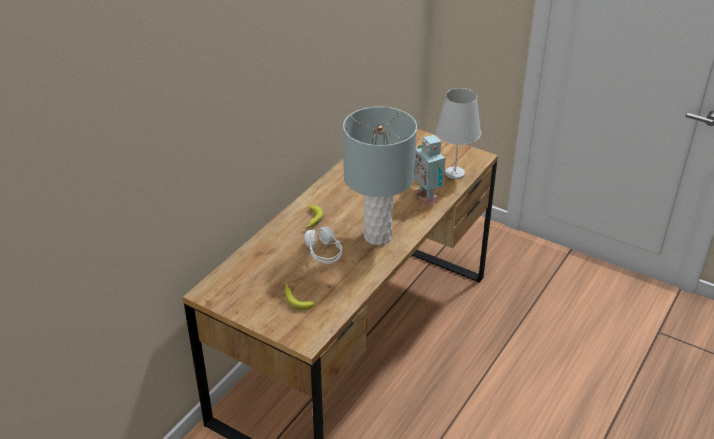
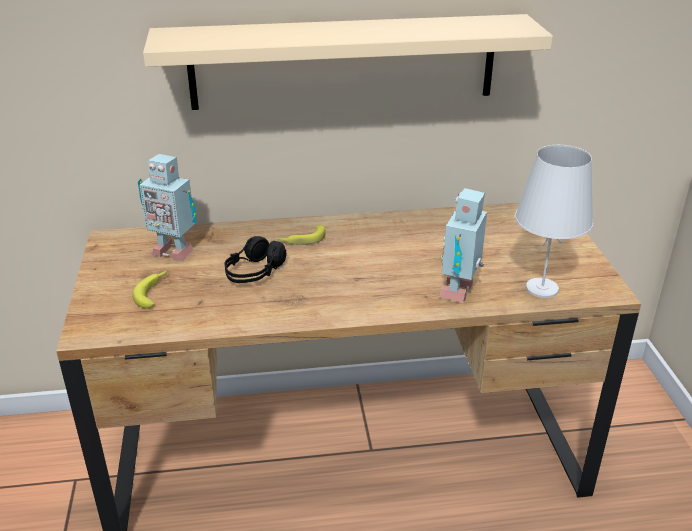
camera: 50 degrees right, 5 degrees down
white headphones [304,226,342,264] -> black headphones [224,236,286,283]
grey table lamp [343,107,417,245] -> none
none -> toy robot [138,154,196,262]
none -> beige shelf [143,14,553,110]

